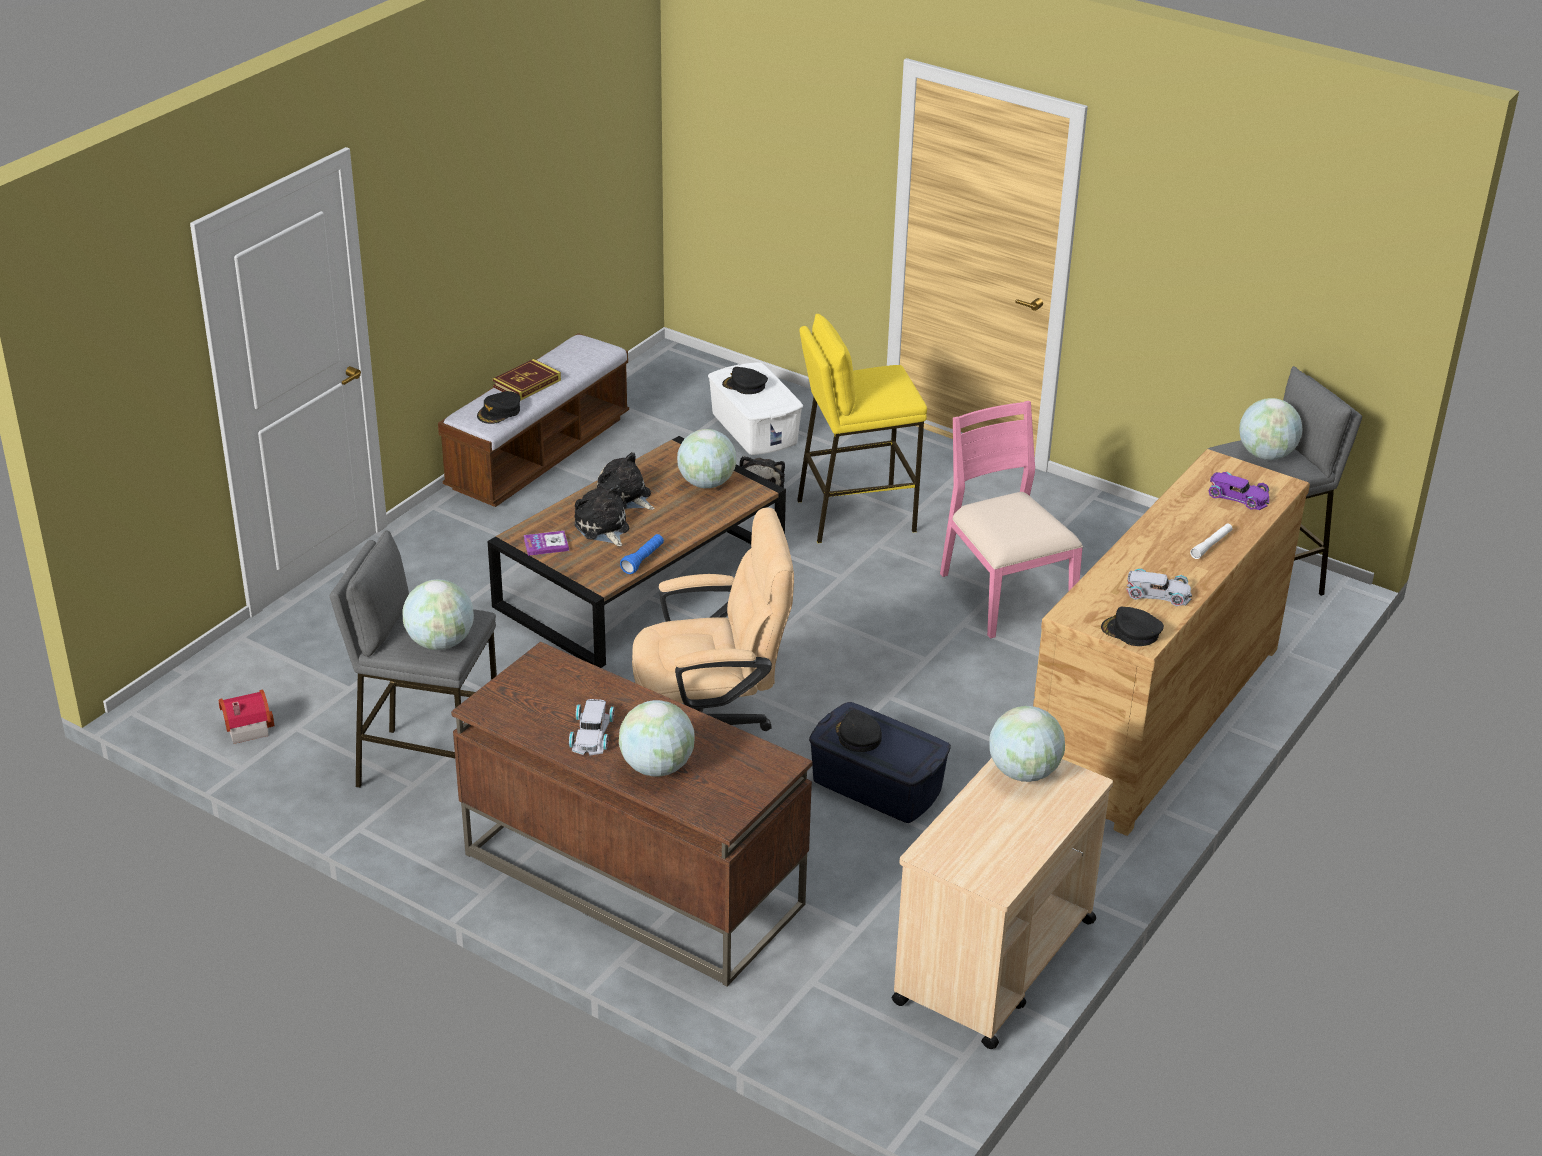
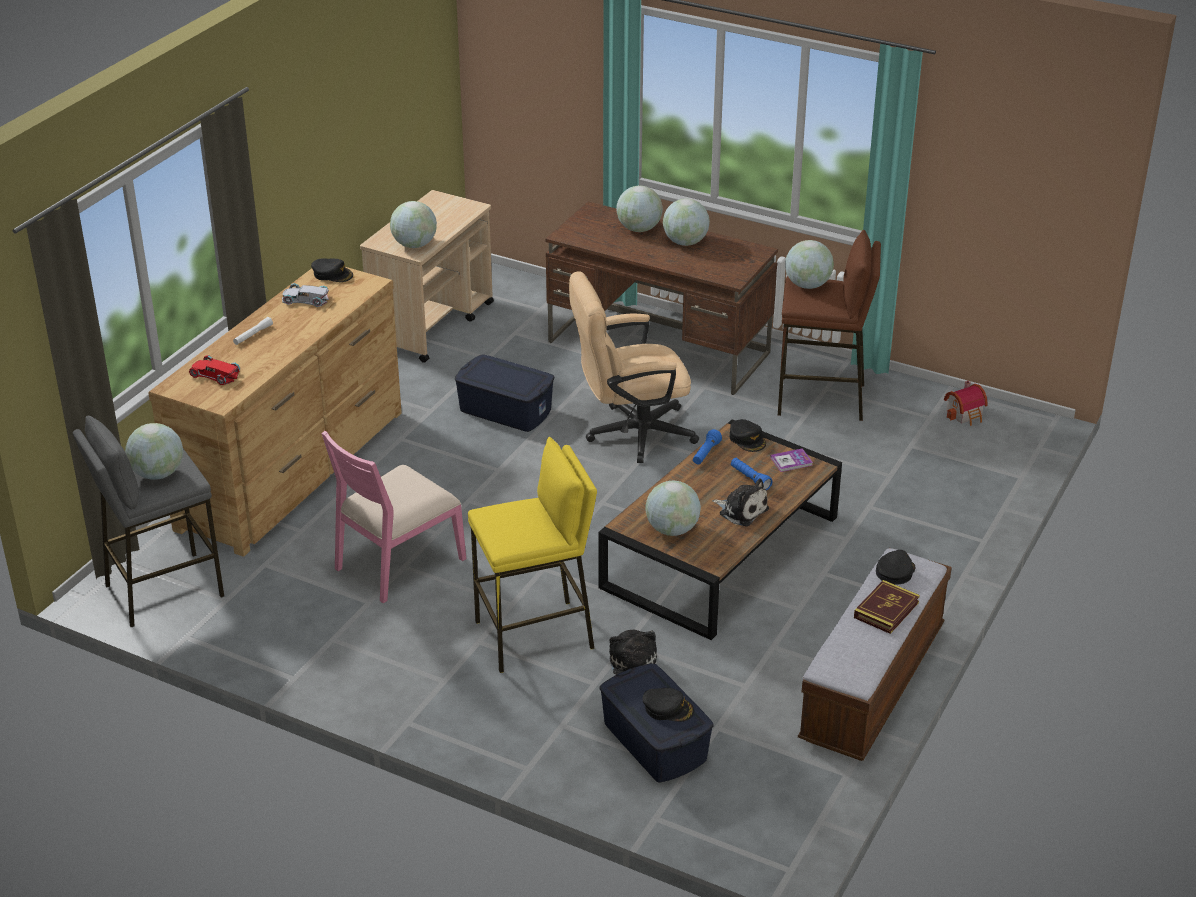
camera: 175 degrees right, 0 degrees up
grey stool [330,530,497,788] -> brown stool [778,230,881,421]
white toy car [569,699,614,756] -> globe [663,198,710,246]
plush toy [575,485,629,546] -> blue flashlight [731,458,772,490]
white storage box [708,362,803,455] -> blue storage box [600,663,714,783]
black cap [835,710,882,752] -> black cap moved to [730,419,766,452]
pink chair [940,401,1083,639] -> pink chair turned 75 degrees clockwise [321,431,466,603]
purple toy car [1208,472,1270,510] -> red toy car [189,355,240,385]

